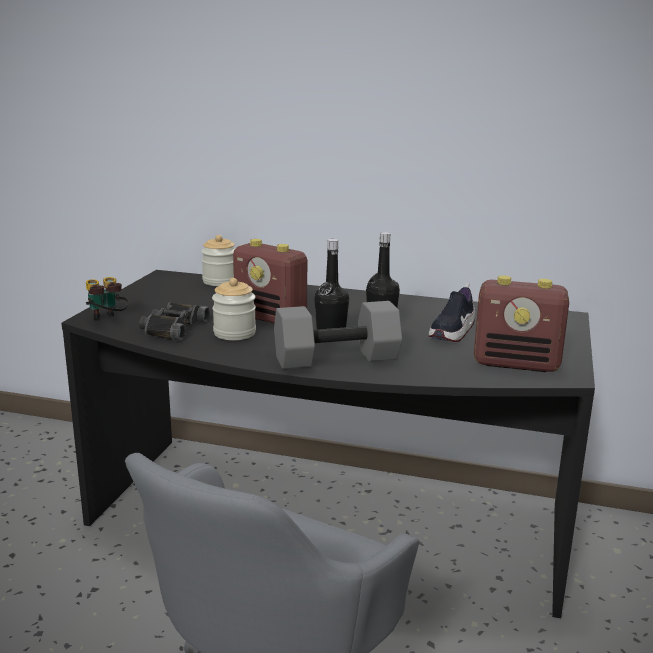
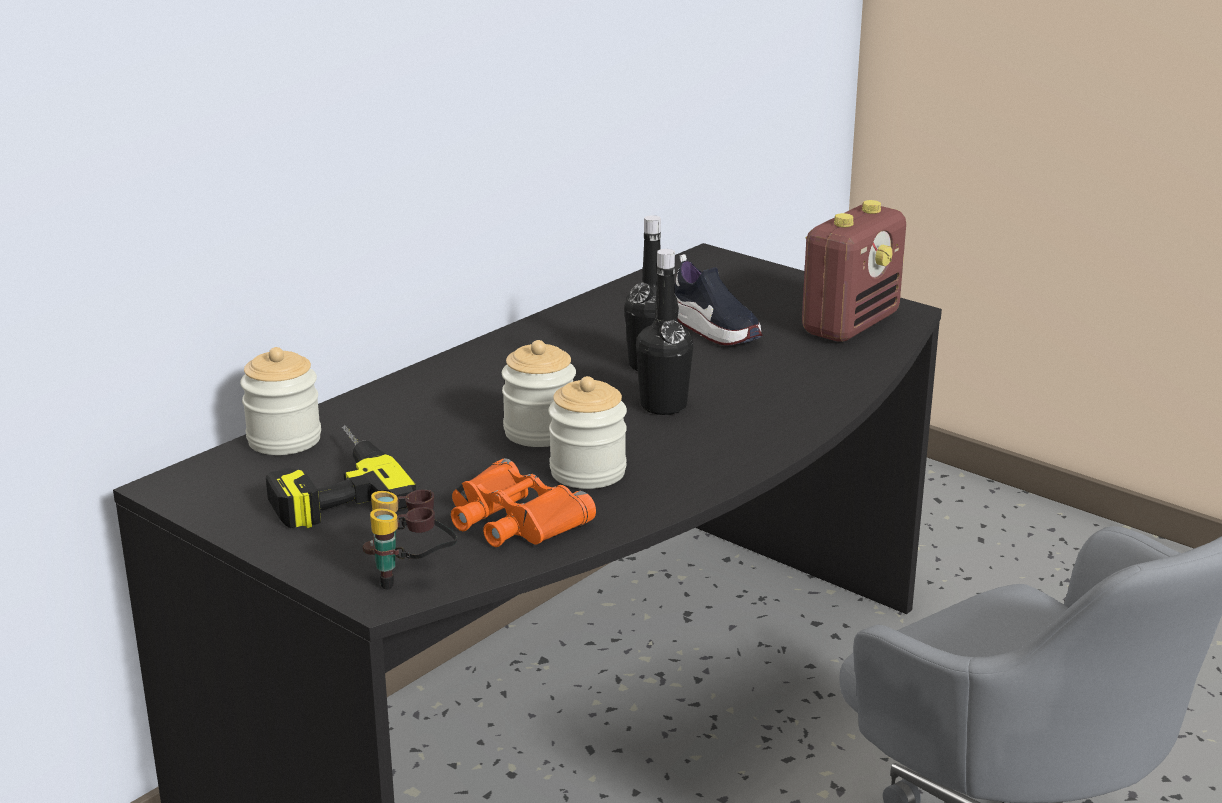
camera: 65 degrees left, 5 degrees up
black binoculars [139,302,210,341] -> orange binoculars [451,458,596,547]
radio [233,239,308,324] -> jar [502,340,576,447]
grey dumbbell [274,301,402,369] -> none
none -> power drill [266,424,416,528]

